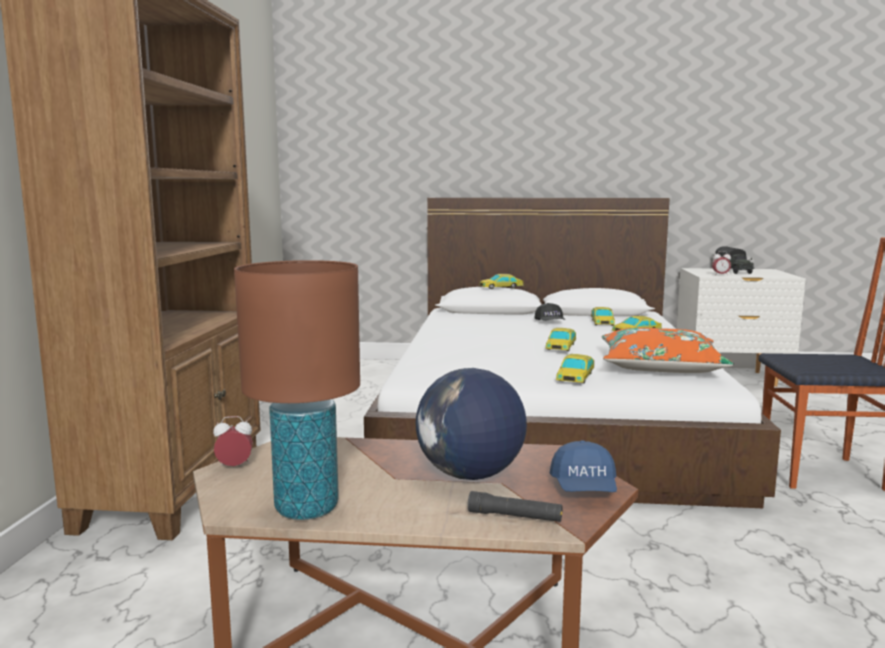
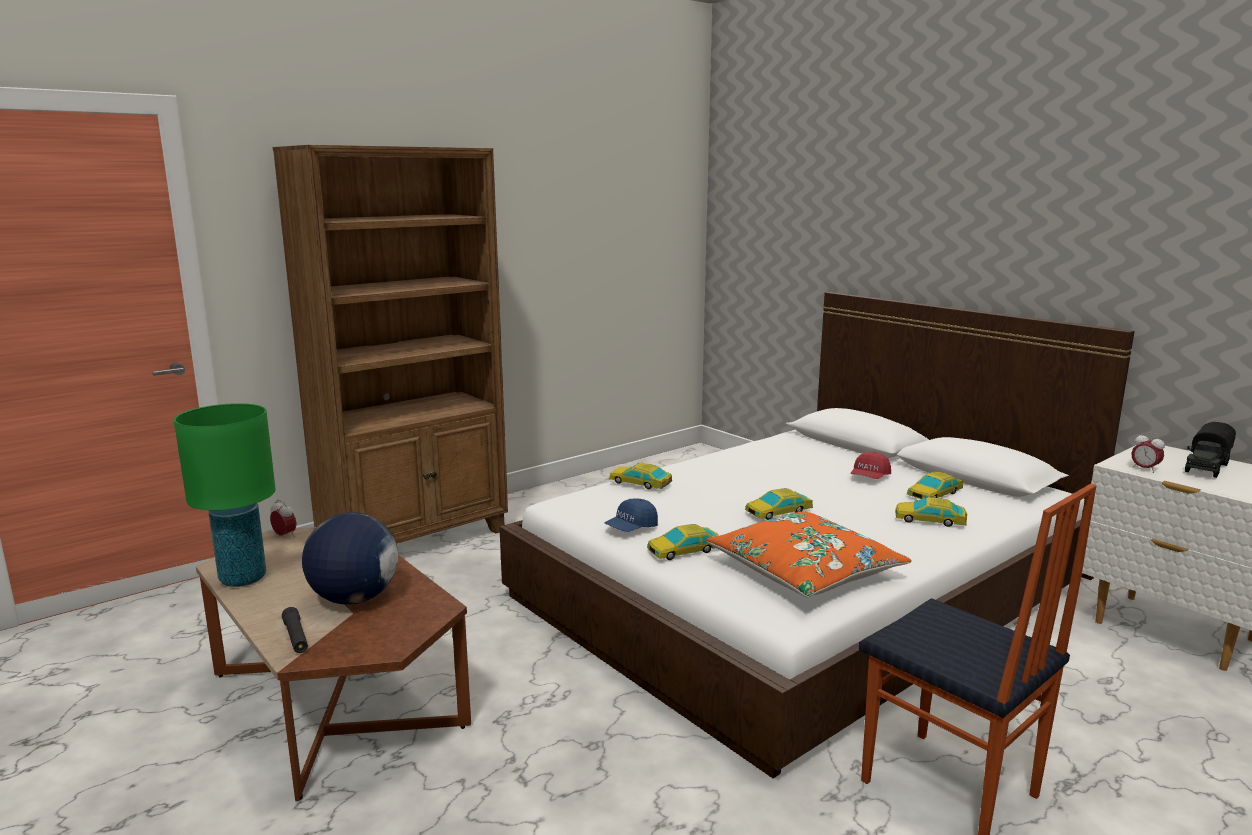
camera: 45 degrees right, 5 degrees up
brown table lamp [234,260,360,520] -> green table lamp [174,403,276,587]
toy car [479,274,524,289] -> toy car moved to [609,463,672,489]
black cap [535,303,565,321] -> red cap [851,452,891,479]
blue cap [550,440,617,492] -> blue cap moved to [605,498,658,532]

